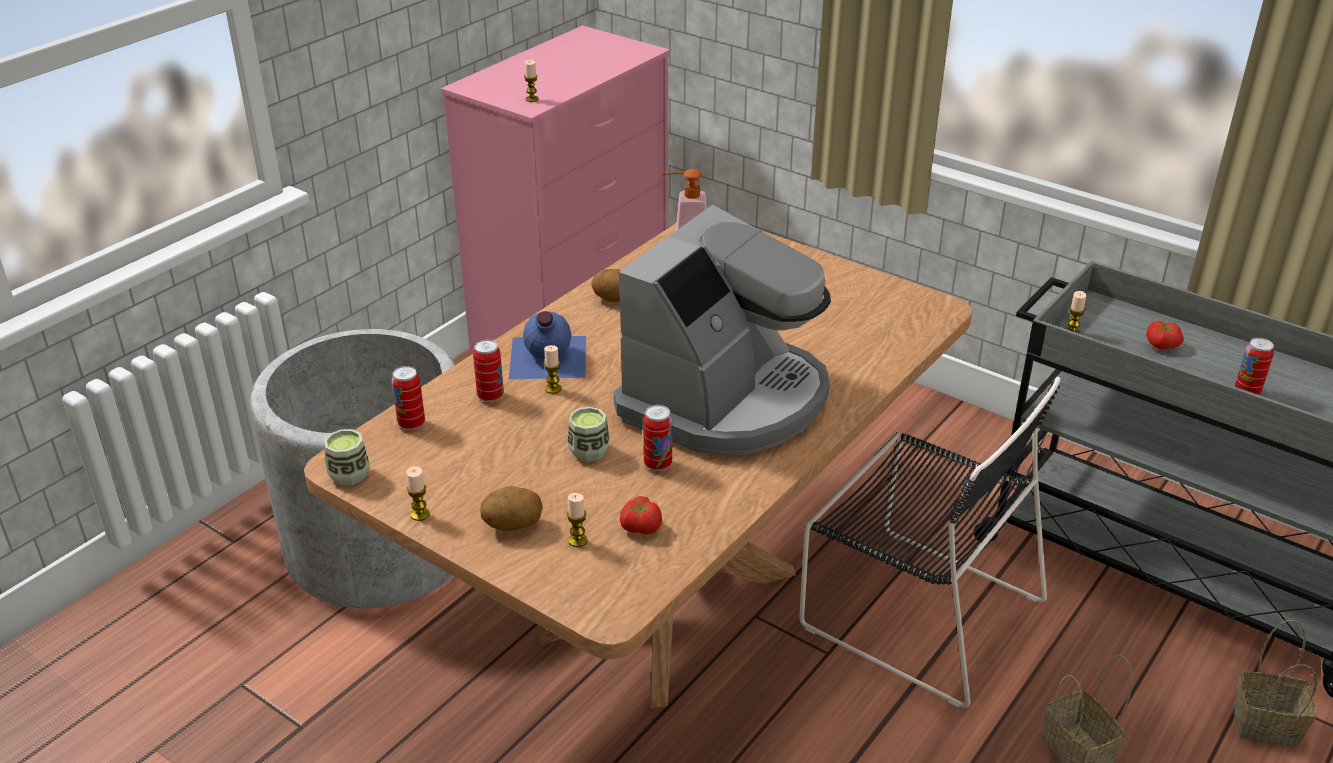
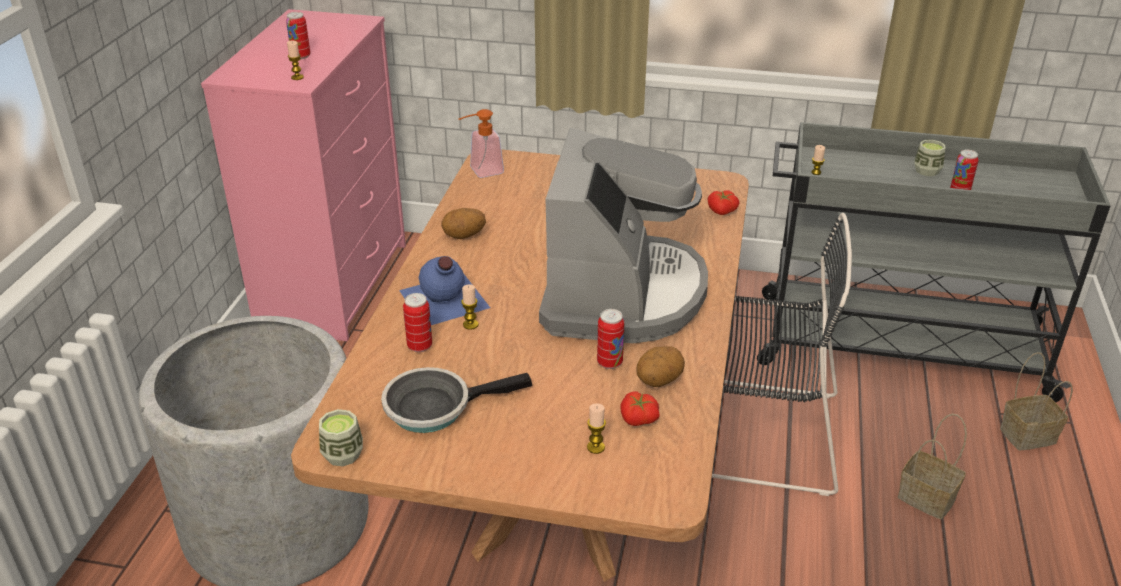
camera: 25 degrees left, 0 degrees up
can [392,366,425,430] -> can moved to [286,12,310,59]
candle [406,466,430,521] -> none
potato [481,486,543,531] -> potato moved to [636,346,685,387]
cup [567,407,610,462] -> cup moved to [914,140,945,176]
tomato [1146,321,1184,349] -> tomato moved to [708,190,739,215]
none -> frying pan [381,367,532,433]

